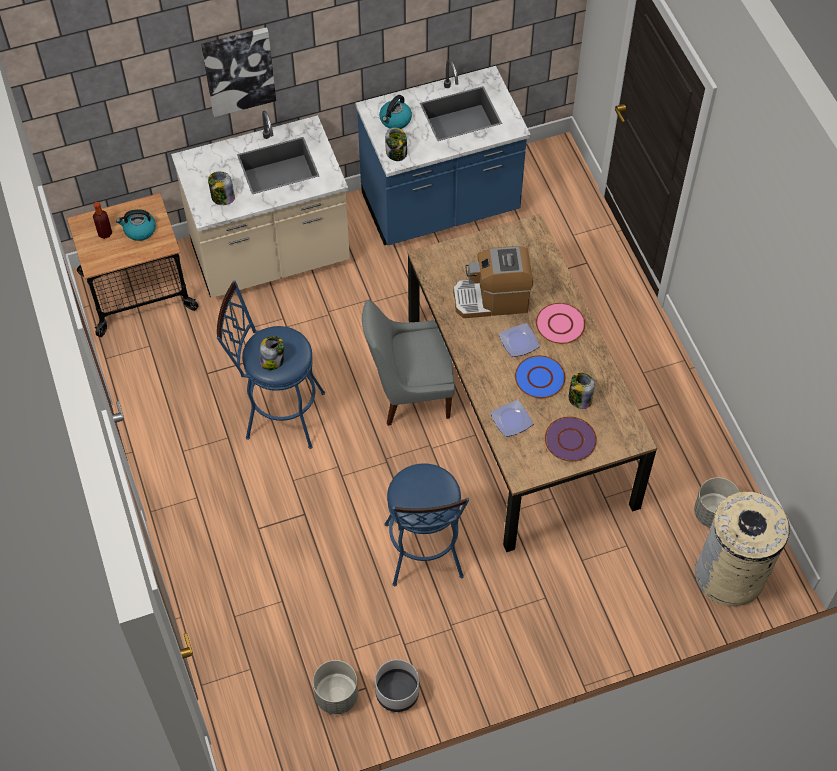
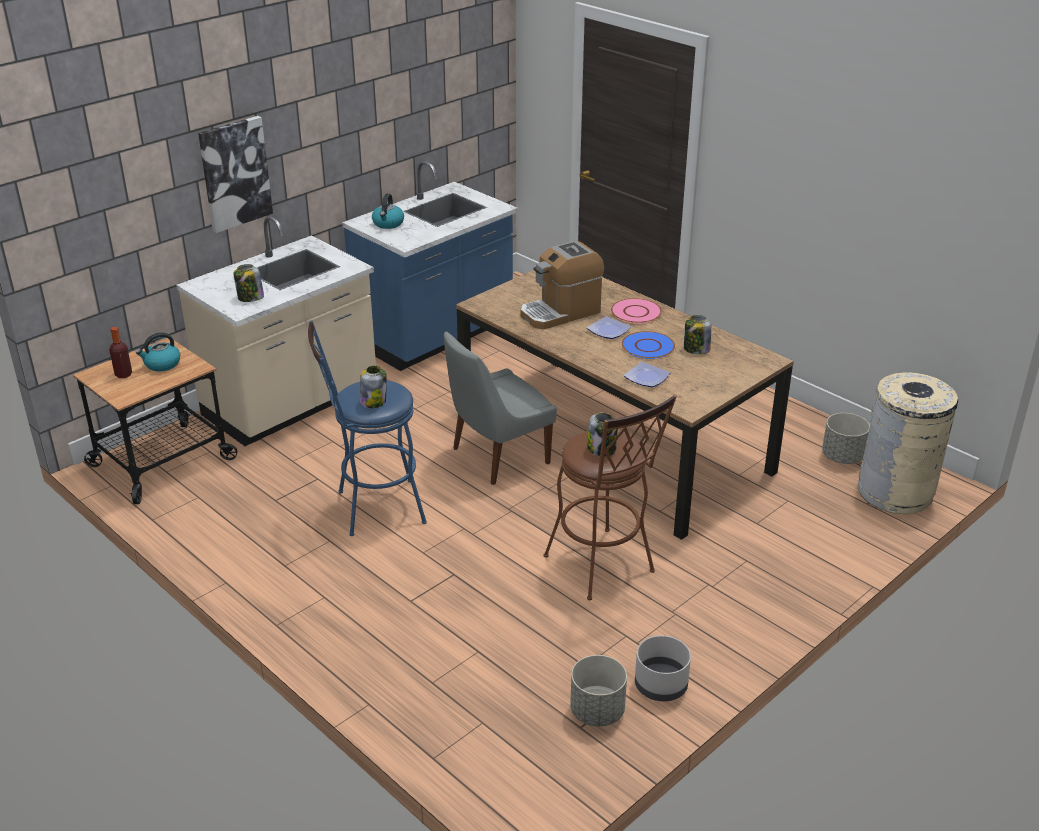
camera: 25 degrees left, 25 degrees down
blue stool [384,463,469,586] -> brown stool [544,395,677,600]
jar [385,128,407,161] -> jar moved to [587,412,618,457]
purple plate [545,417,597,462] -> none

